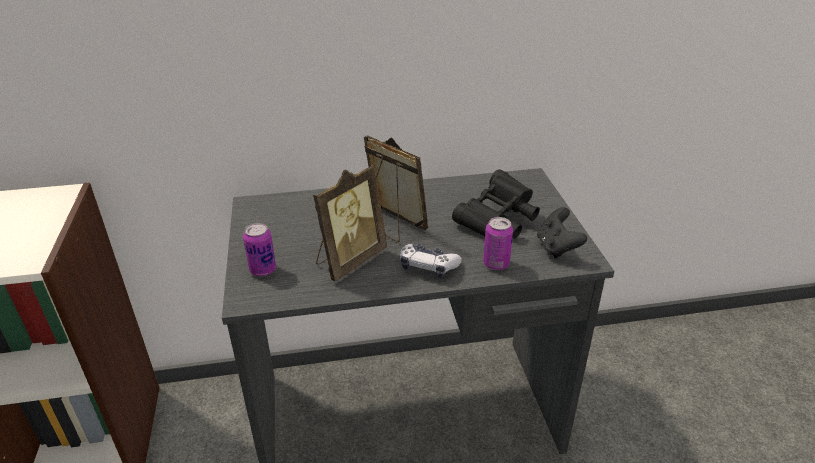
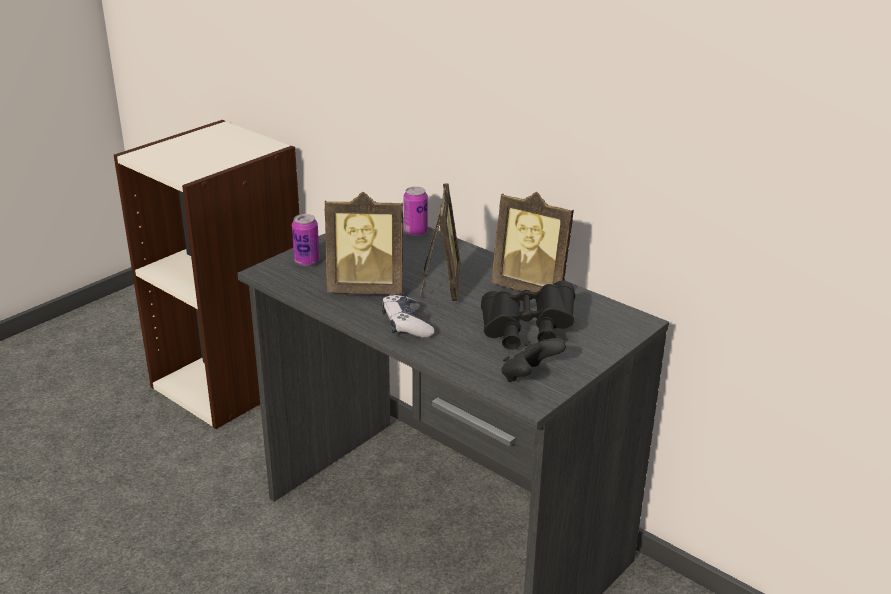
camera: 50 degrees right, 5 degrees down
can [483,217,513,270] -> can moved to [403,187,428,236]
none -> picture frame [491,192,574,292]

